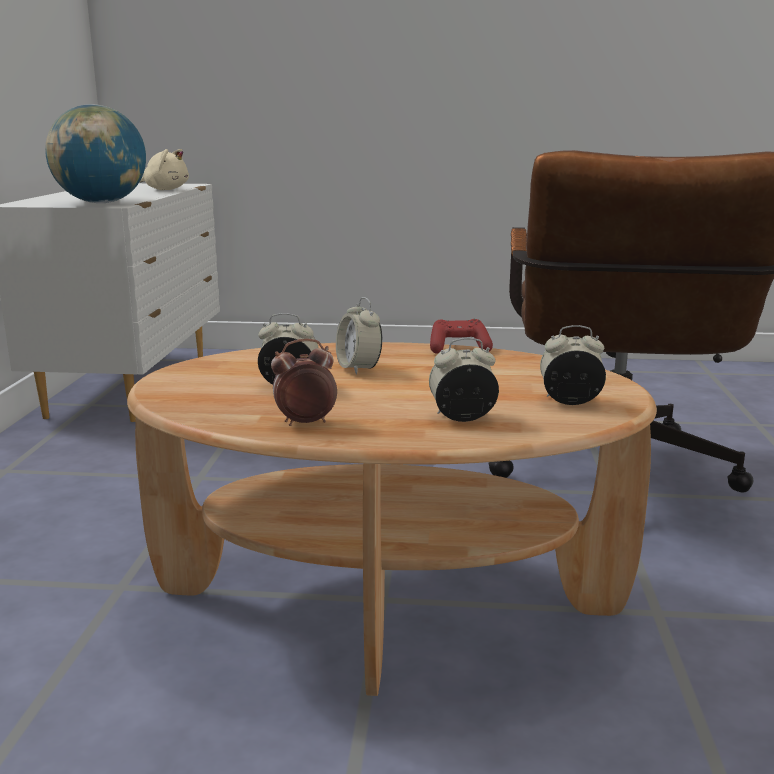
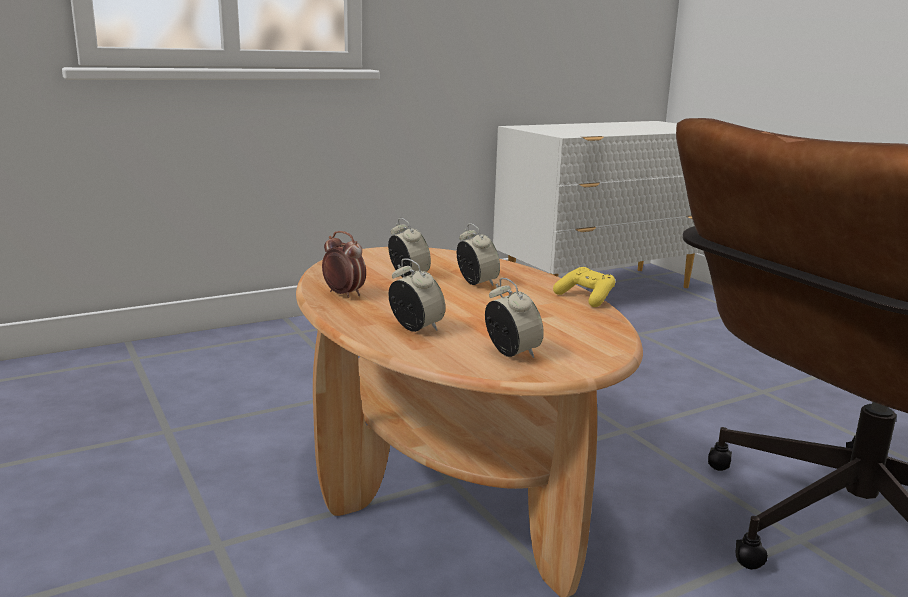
camera: 55 degrees right, 0 degrees up
globe [45,104,146,203] -> none
beige plush toy [140,149,189,190] -> none
alarm clock [336,297,382,375] -> alarm clock turned 120 degrees clockwise [457,223,500,286]
red game controller [430,319,493,354] -> yellow game controller [553,267,615,307]

